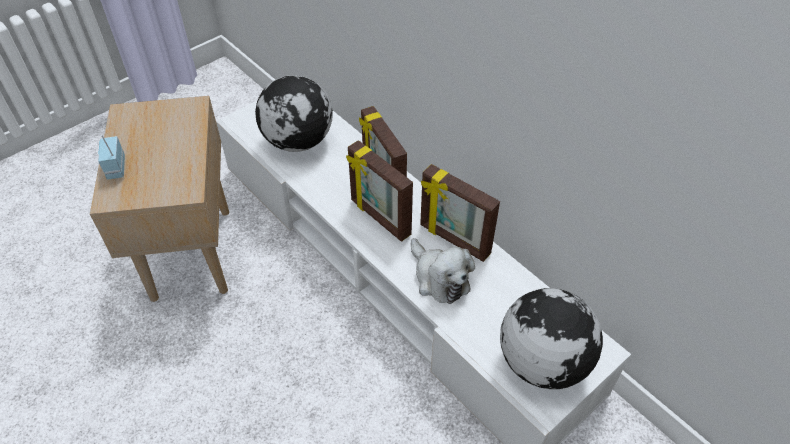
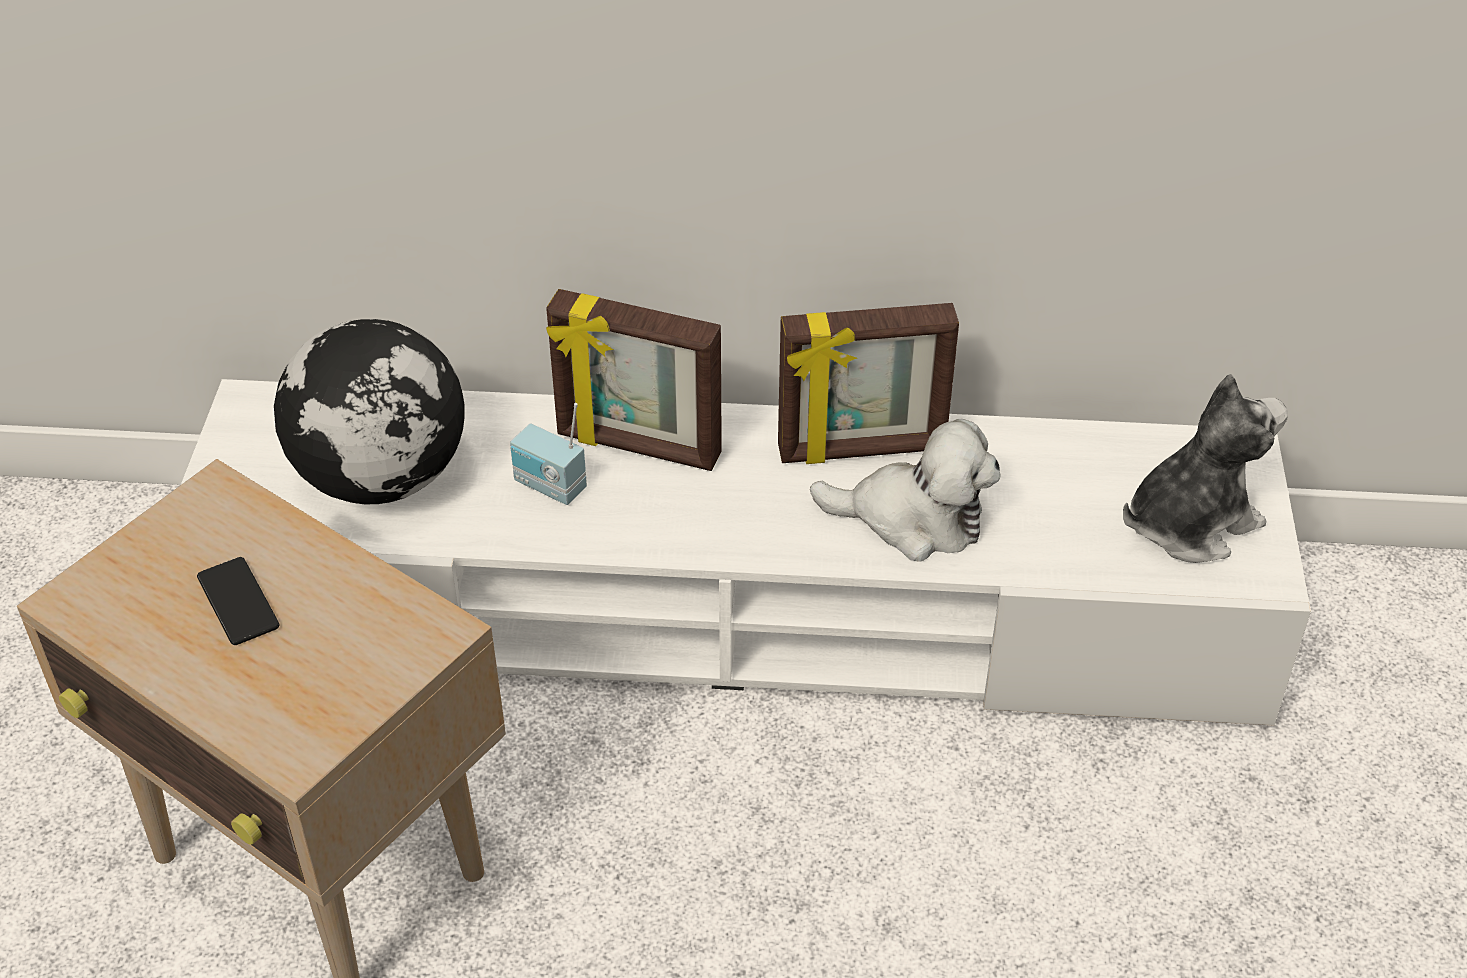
camera: 45 degrees left, 5 degrees down
radio [98,135,125,180] -> radio moved to [510,403,587,505]
picture frame [346,140,413,242] -> none
globe [500,288,603,389] -> plush toy [1123,374,1288,563]
none -> phone [197,557,279,645]

